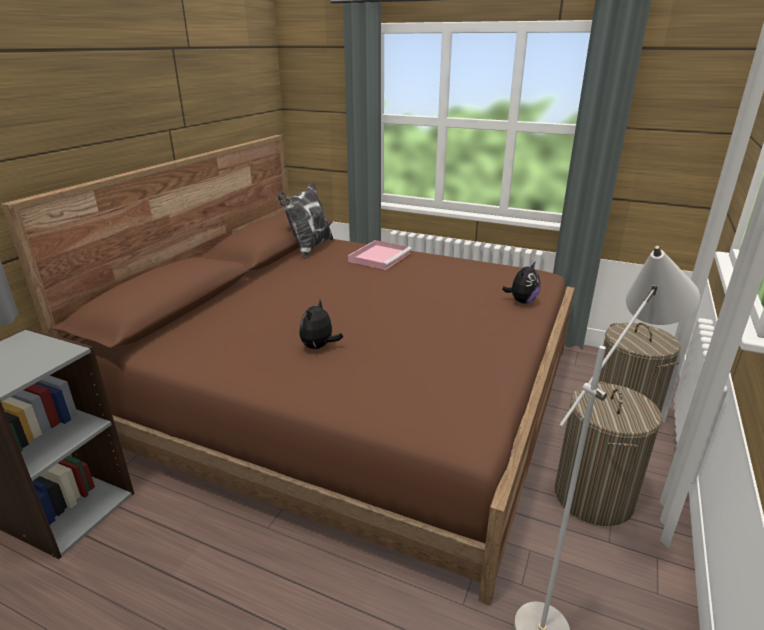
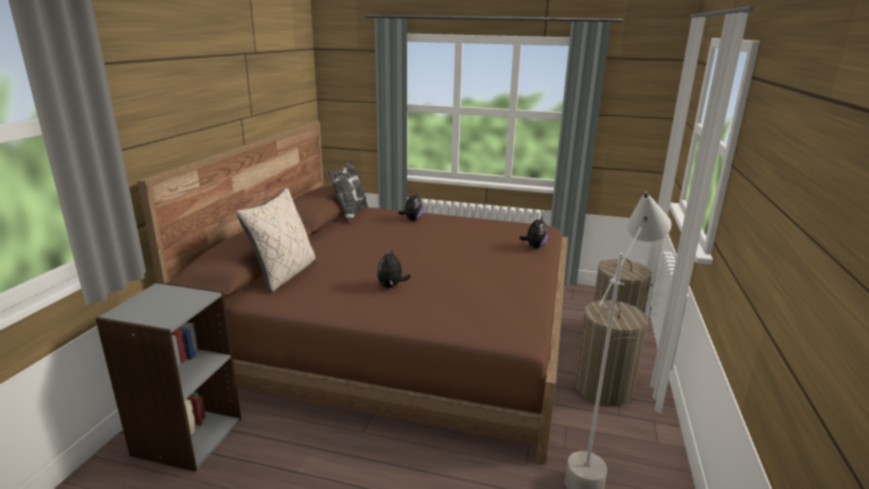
camera: 10 degrees left, 5 degrees down
pink tray [348,240,412,270] -> plush toy [399,192,423,221]
none -> beige pillow [237,188,316,292]

